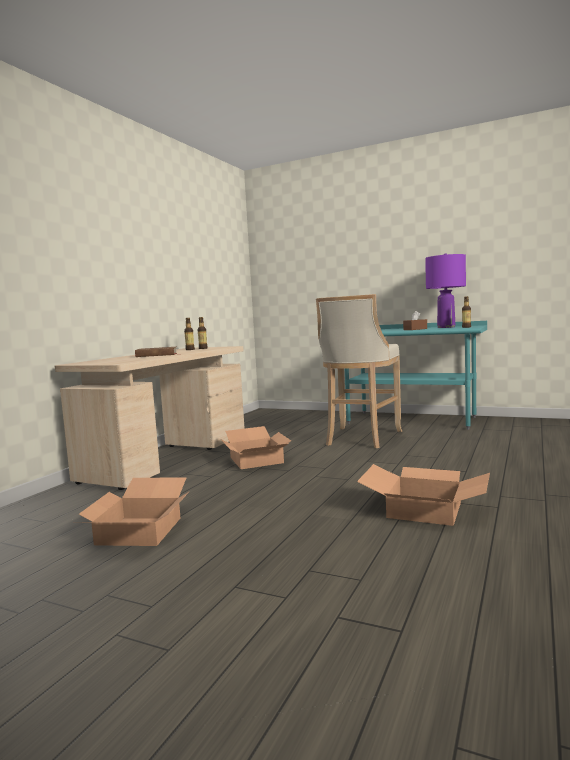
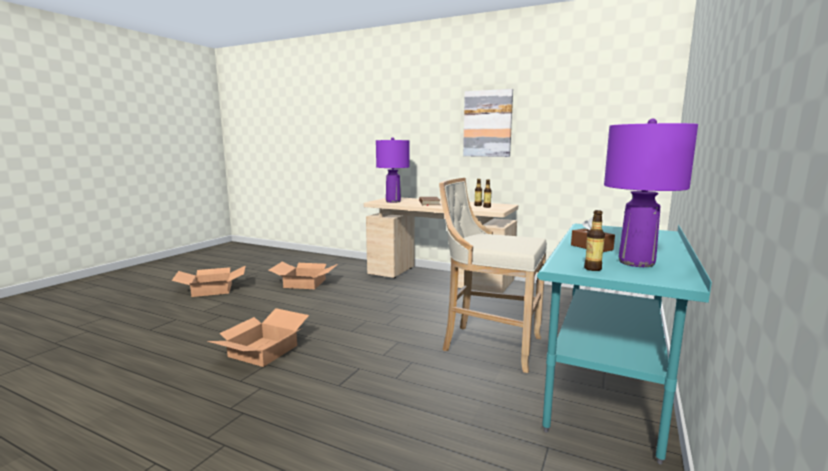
camera: 90 degrees right, 5 degrees up
cardboard box [222,426,291,469] -> cardboard box moved to [172,266,246,297]
none -> purple table lamp [376,137,410,203]
none -> picture [463,89,513,157]

